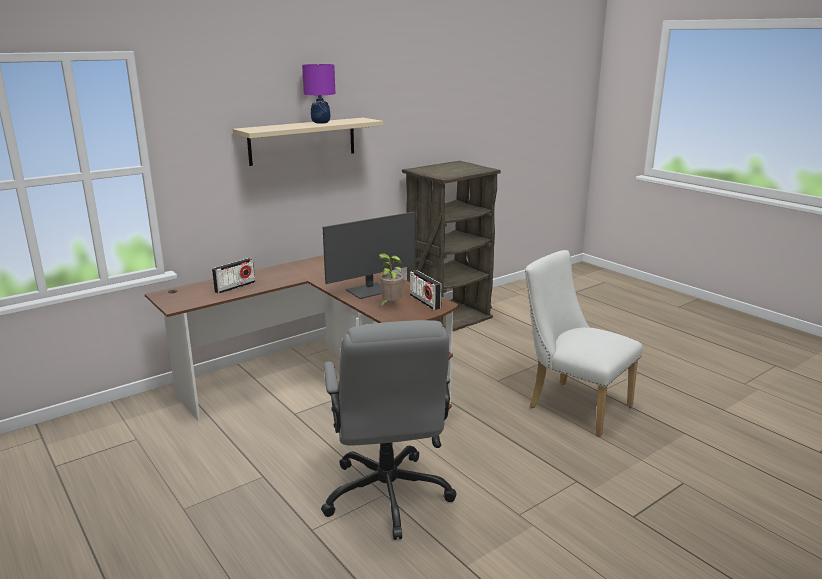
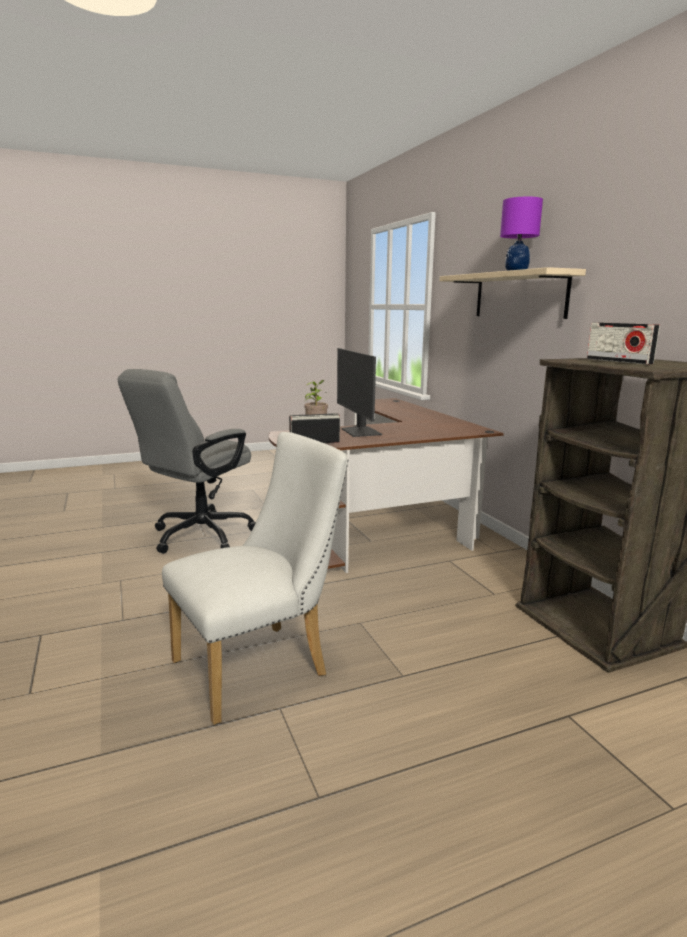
camera: 105 degrees right, 5 degrees down
radio [212,258,255,294] -> radio moved to [587,322,660,365]
grey office chair [321,320,456,540] -> grey office chair turned 60 degrees counterclockwise [118,369,256,554]

